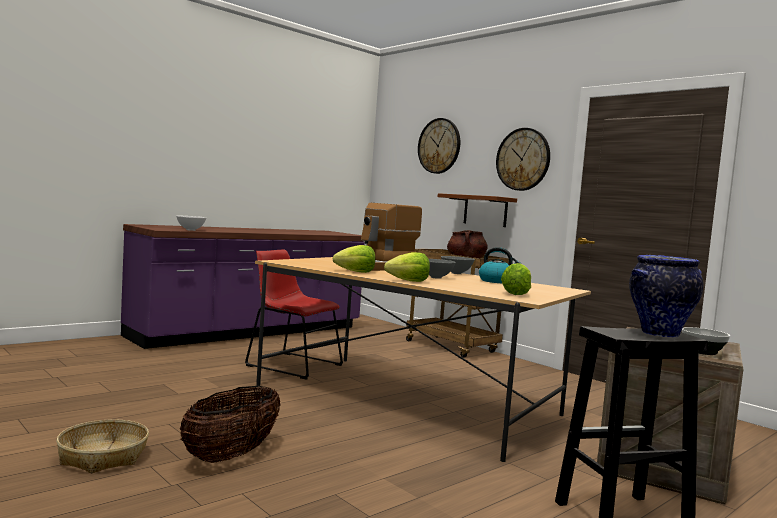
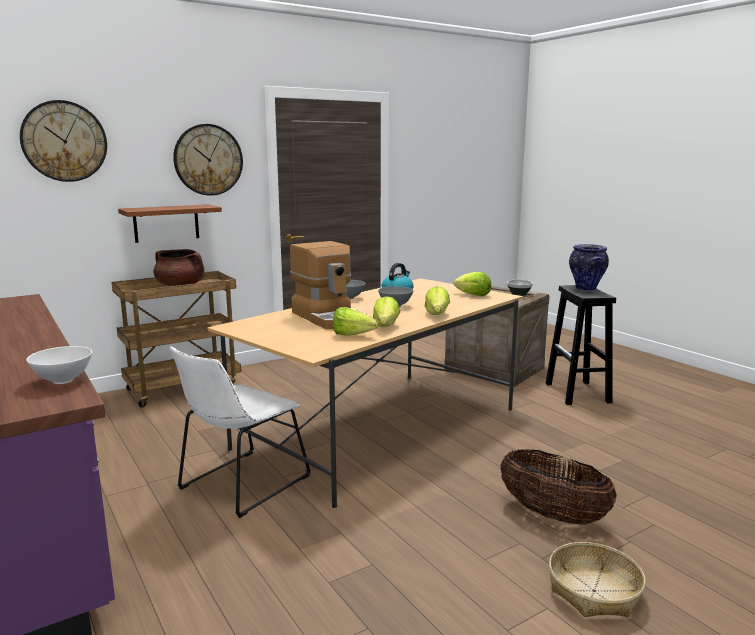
camera: 80 degrees left, 10 degrees up
red chair [245,249,343,380] -> white chair [169,347,311,518]
none -> lettuce [333,307,378,336]

